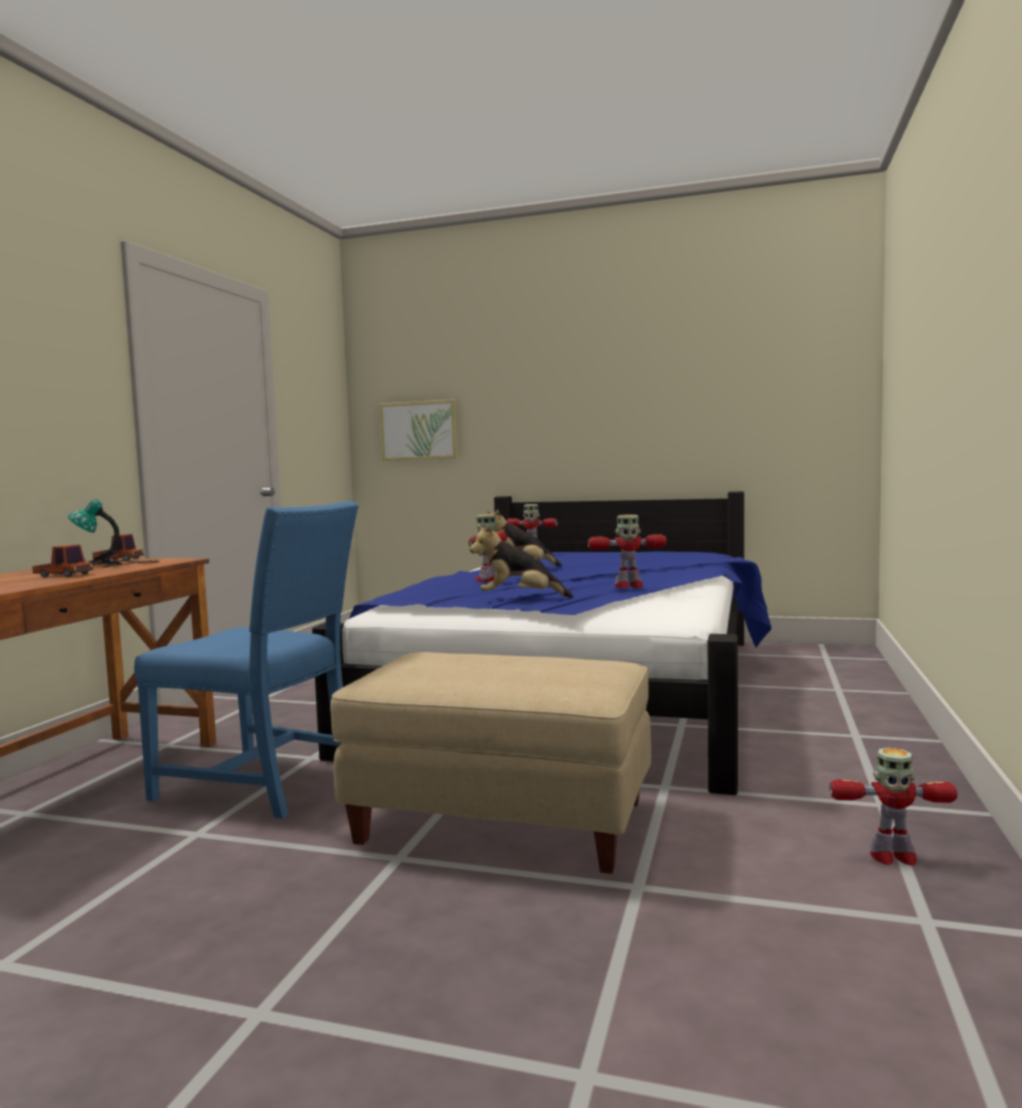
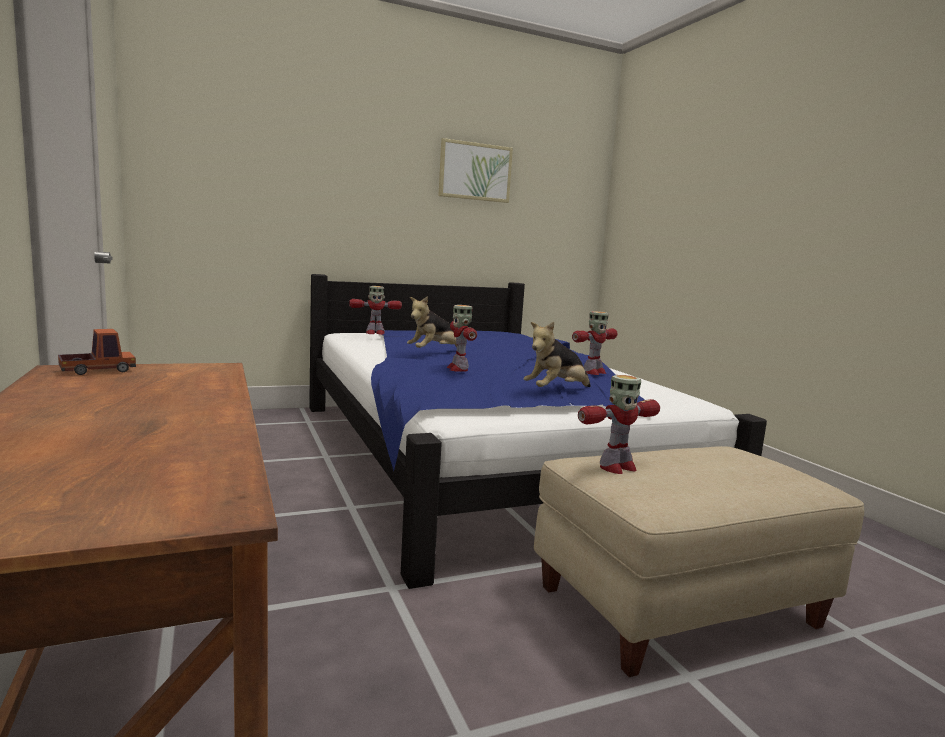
camera: 40 degrees left, 5 degrees up
toy truck [32,545,93,577] -> none
table lamp [68,499,159,568] -> none
blue chair [134,501,359,819] -> none
picture [379,399,458,461] -> picture moved to [438,138,513,203]
toy robot [829,747,958,866] -> toy robot moved to [578,375,660,474]

